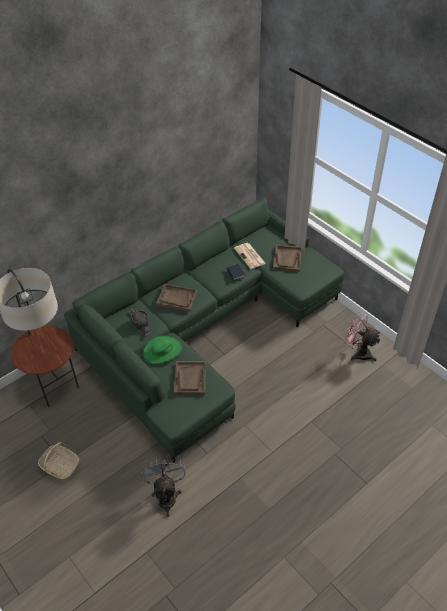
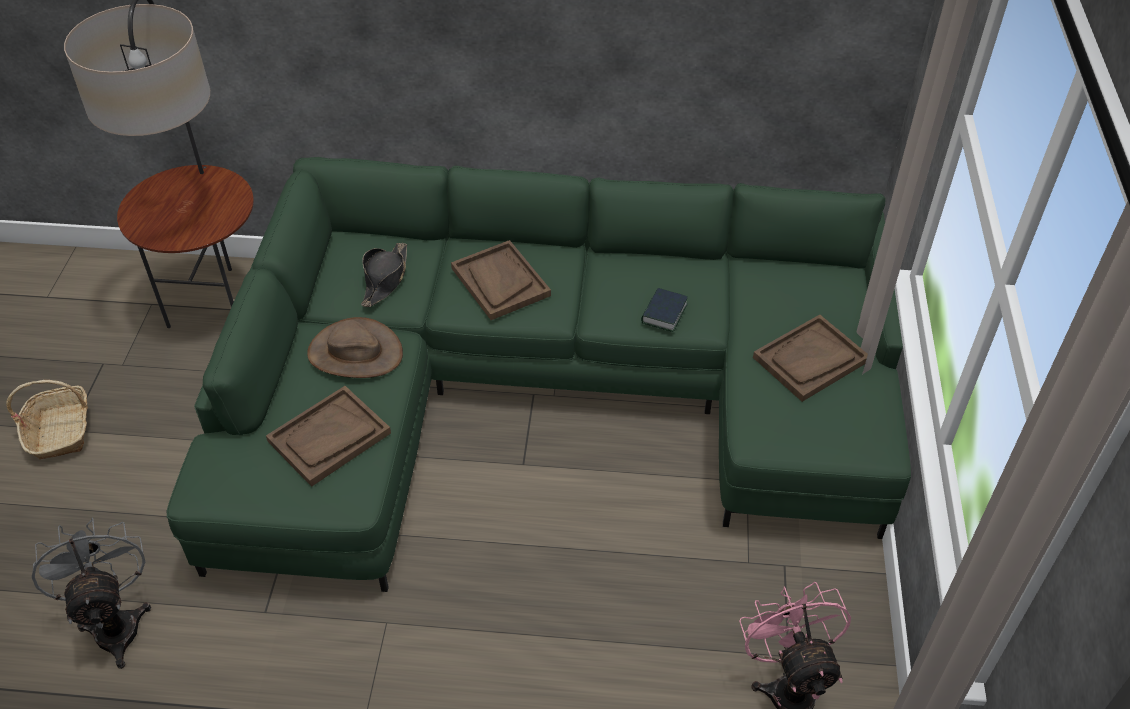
camera: 45 degrees right, 0 degrees up
grey fan [142,455,186,517] -> grey fan turned 60 degrees counterclockwise [32,517,151,669]
green hat [143,336,182,364] -> brown hat [307,317,403,378]
newspaper [234,243,266,269] -> none

